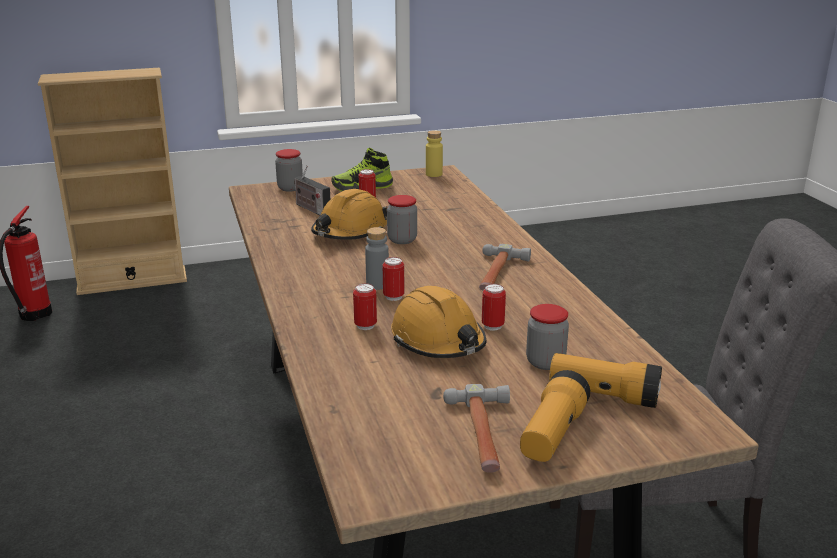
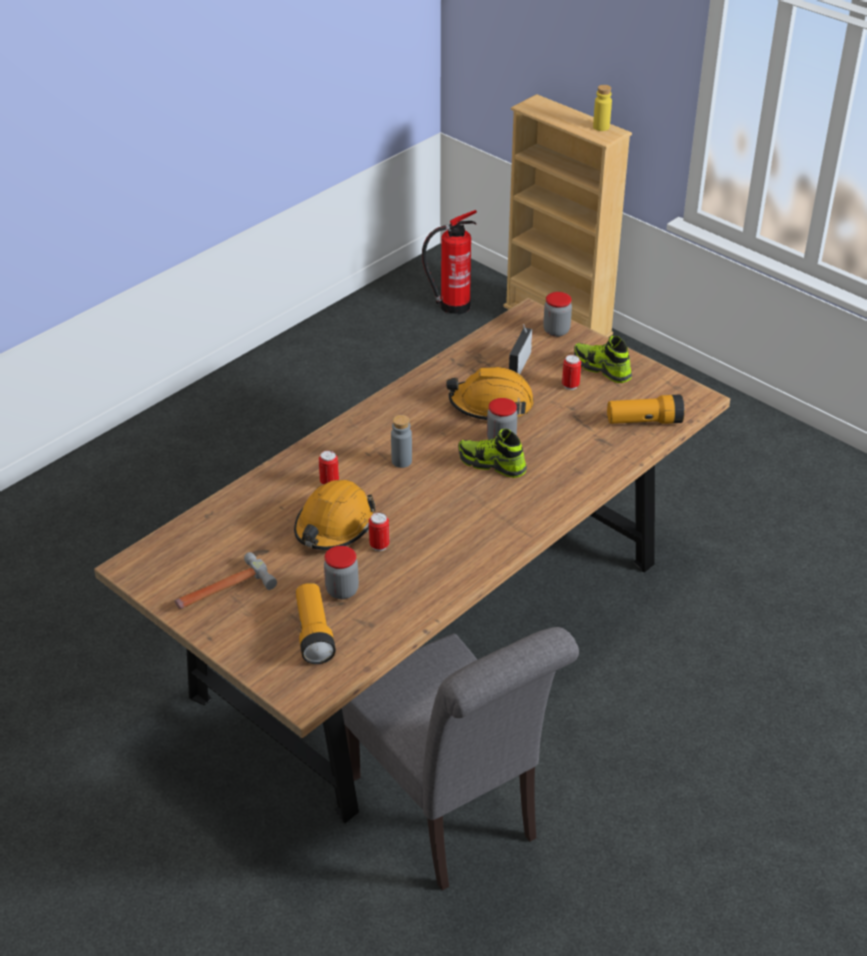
camera: 60 degrees right, 15 degrees up
can [383,257,404,301] -> none
yellow bottle [426,130,443,177] -> yellow bottle moved to [593,85,612,131]
hammer [479,244,531,290] -> none
flashlight [520,370,590,462] -> flashlight moved to [607,395,684,424]
none -> shoe [458,429,527,478]

